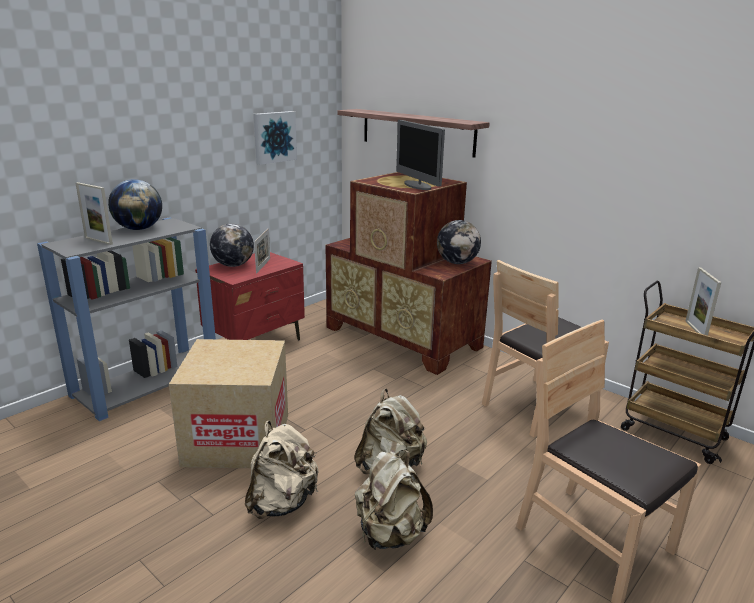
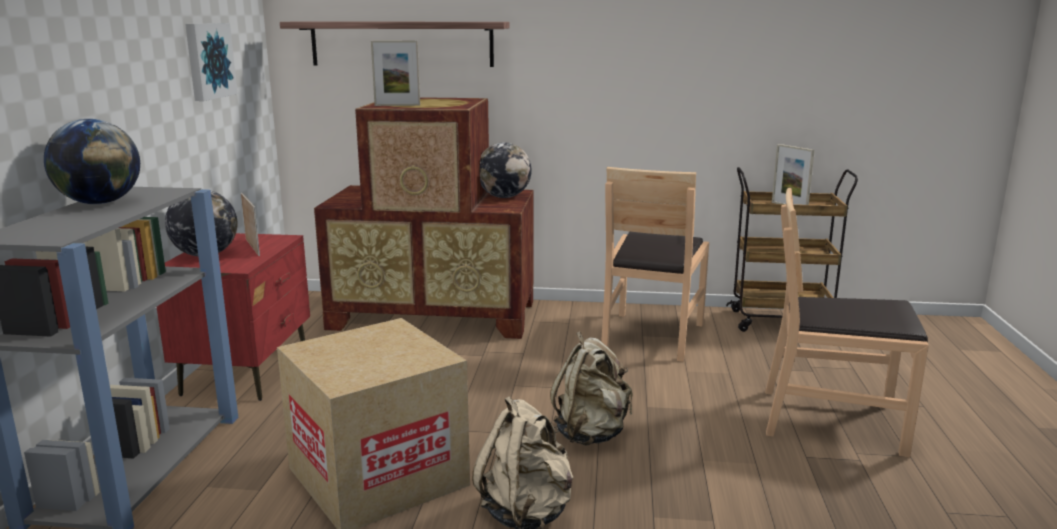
camera: 35 degrees left, 5 degrees down
picture frame [76,182,113,245] -> picture frame moved to [371,40,420,106]
beige backpack [355,450,433,550] -> none
monitor [396,120,445,190] -> none

